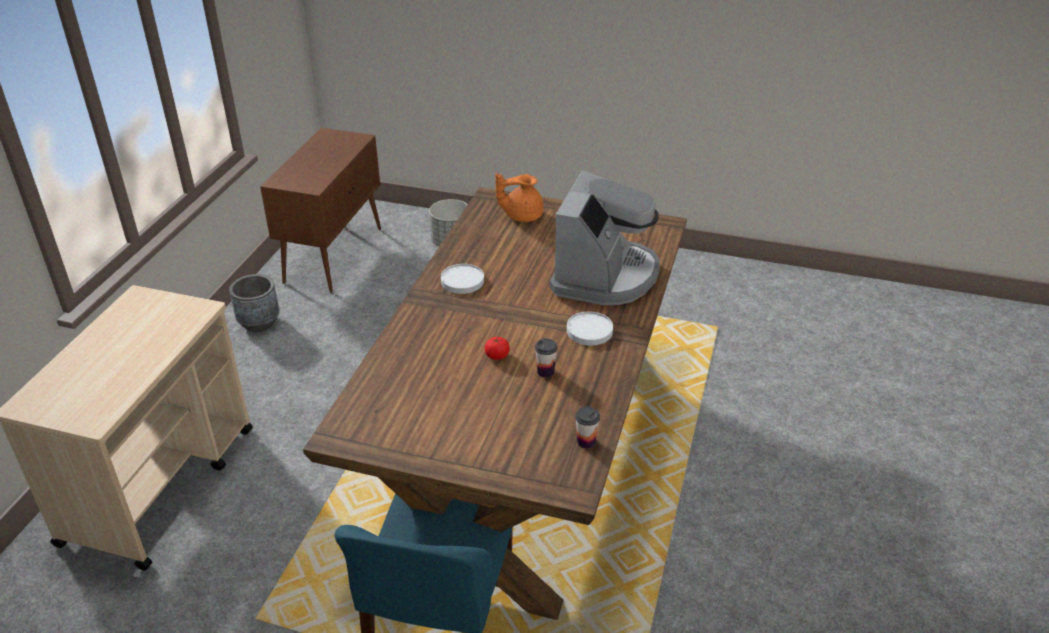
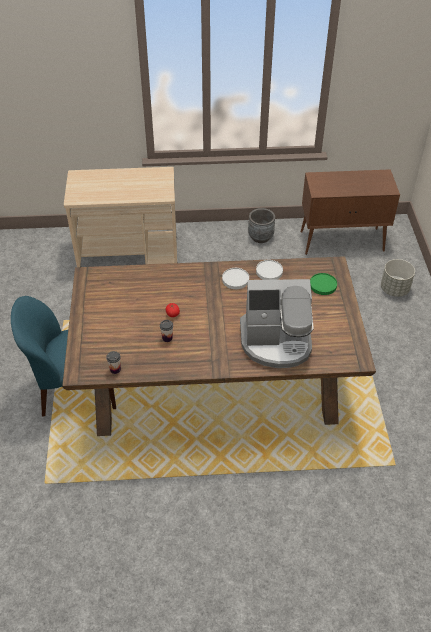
camera: 70 degrees right, 10 degrees up
orange teapot [495,173,543,222] -> green plate [310,273,337,295]
white plate [567,312,613,346] -> white plate moved to [256,260,283,280]

